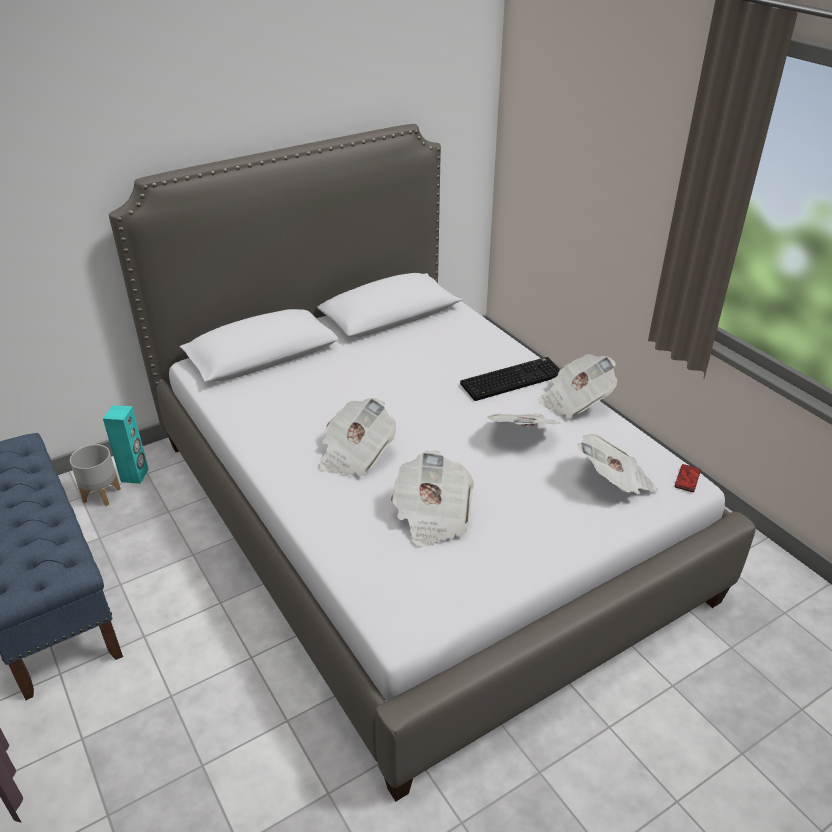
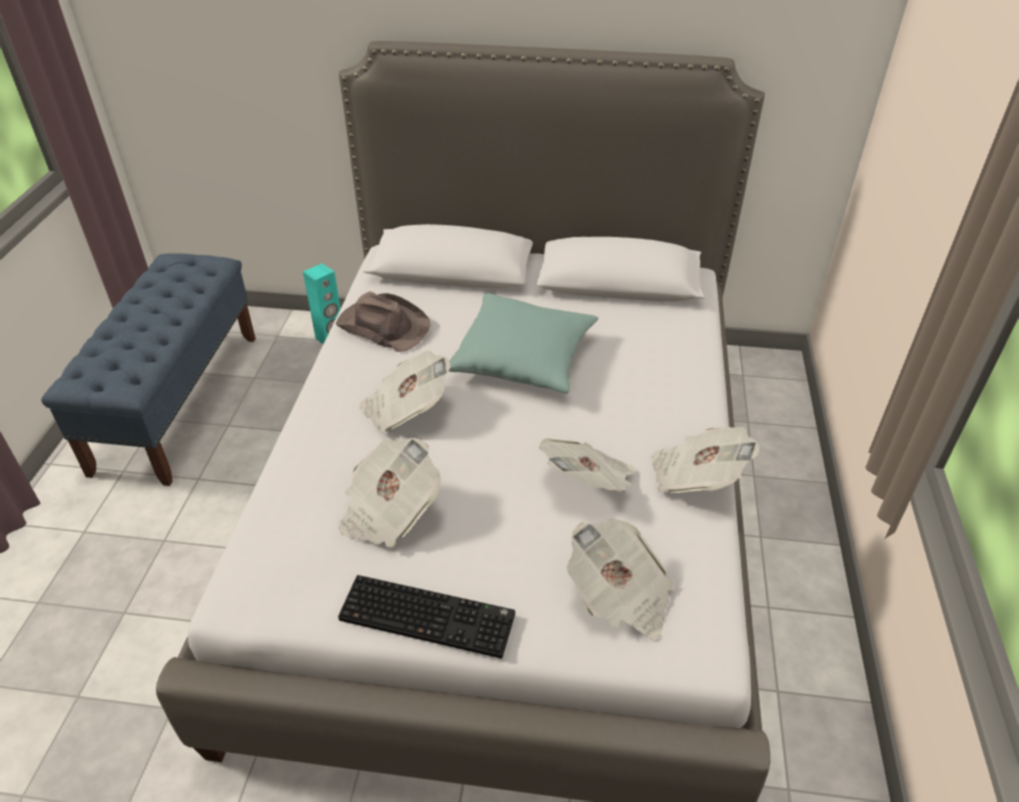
camera: 40 degrees right, 5 degrees up
grey planter [70,444,121,507] -> none
keyboard [460,357,560,401] -> keyboard moved to [338,575,515,659]
phone [675,464,701,492] -> none
none -> brown hat [336,291,431,352]
none -> turquoise pillow [449,293,598,393]

